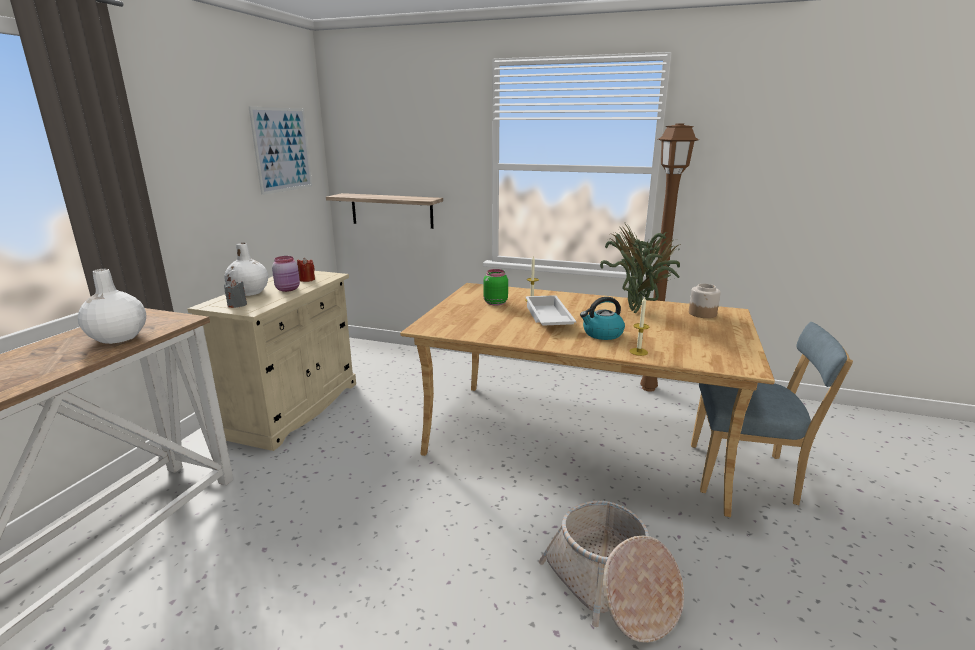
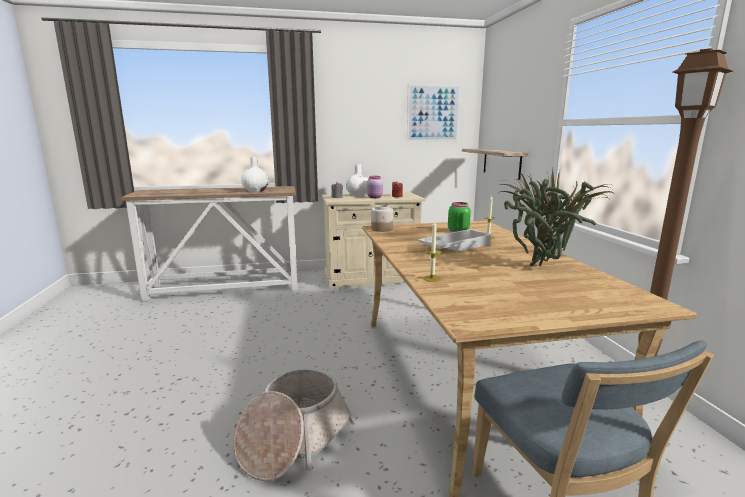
camera: 60 degrees right, 5 degrees down
kettle [580,297,625,340] -> none
jar [689,284,721,318] -> jar moved to [371,205,393,232]

